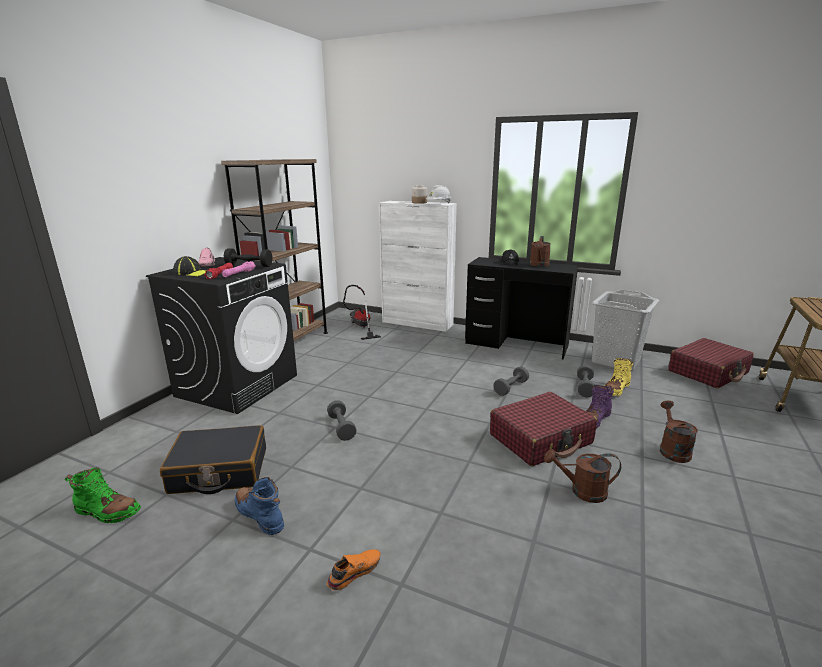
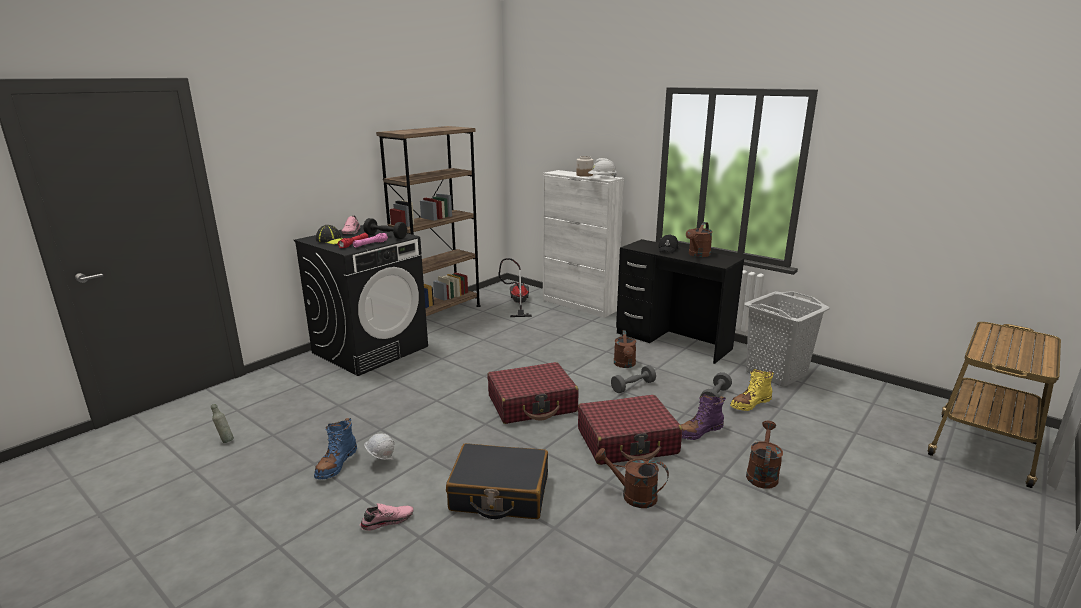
camera: 15 degrees right, 0 degrees up
green boot [64,467,141,523] -> grey bottle [211,404,234,443]
black suitcase [160,425,266,494] -> black suitcase moved to [446,443,548,519]
blue boot [235,477,284,535] -> blue boot turned 135 degrees counterclockwise [314,418,357,479]
grey dumbbell [327,400,357,441] -> none
orange shoe [327,549,381,591] -> pink shoe [360,503,414,531]
red suitcase [668,338,754,388] -> red suitcase moved to [487,362,578,424]
none -> white hard hat [364,433,395,460]
none -> brown watering can [614,330,637,368]

